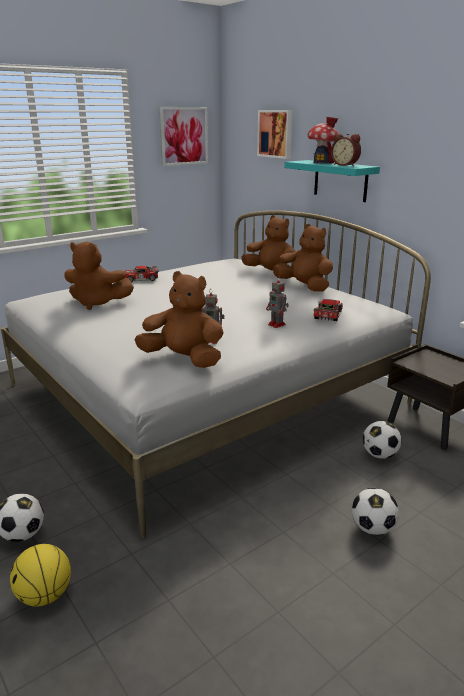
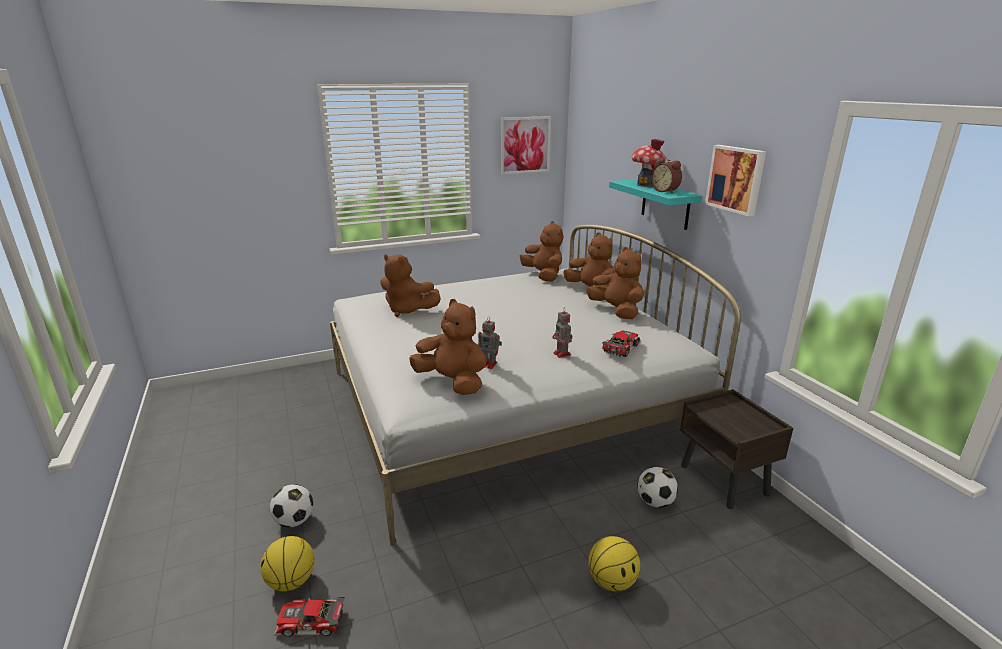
camera: 15 degrees right, 0 degrees up
toy car [124,266,159,283] -> toy car moved to [274,597,345,637]
picture [257,110,292,159] -> picture moved to [705,145,766,216]
football [352,488,399,535] -> basketball [588,536,640,591]
none -> brown plush toy [520,221,563,282]

